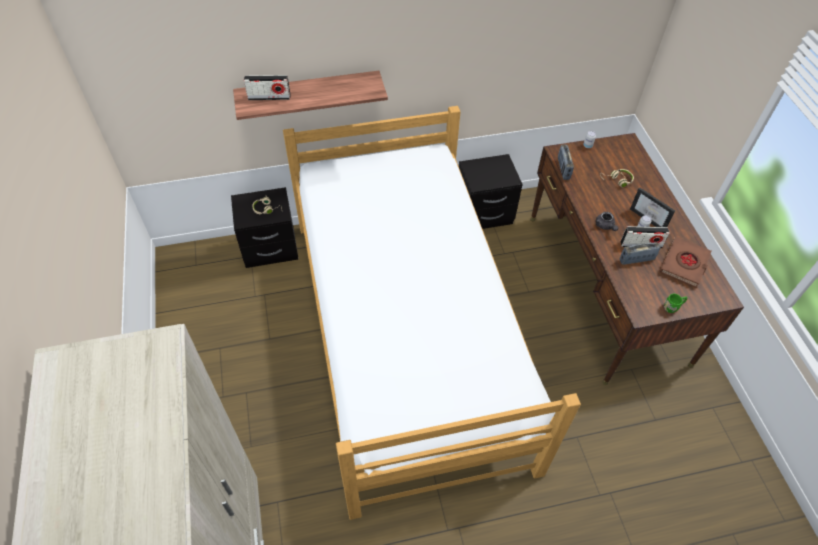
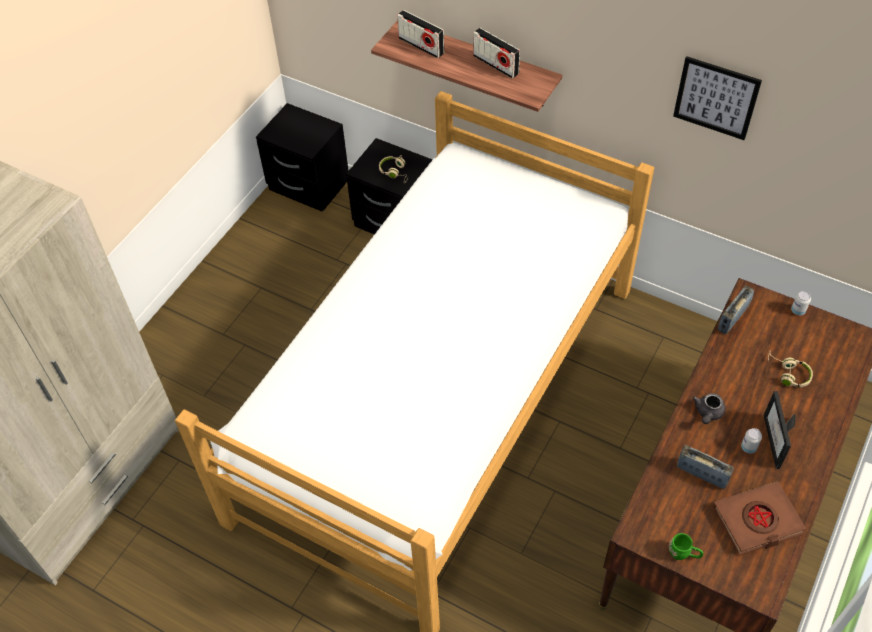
camera: 45 degrees right, 0 degrees up
black nightstand [459,154,523,229] -> black nightstand moved to [256,103,349,212]
radio [621,226,670,248] -> radio moved to [473,28,520,79]
none -> picture [673,56,762,140]

